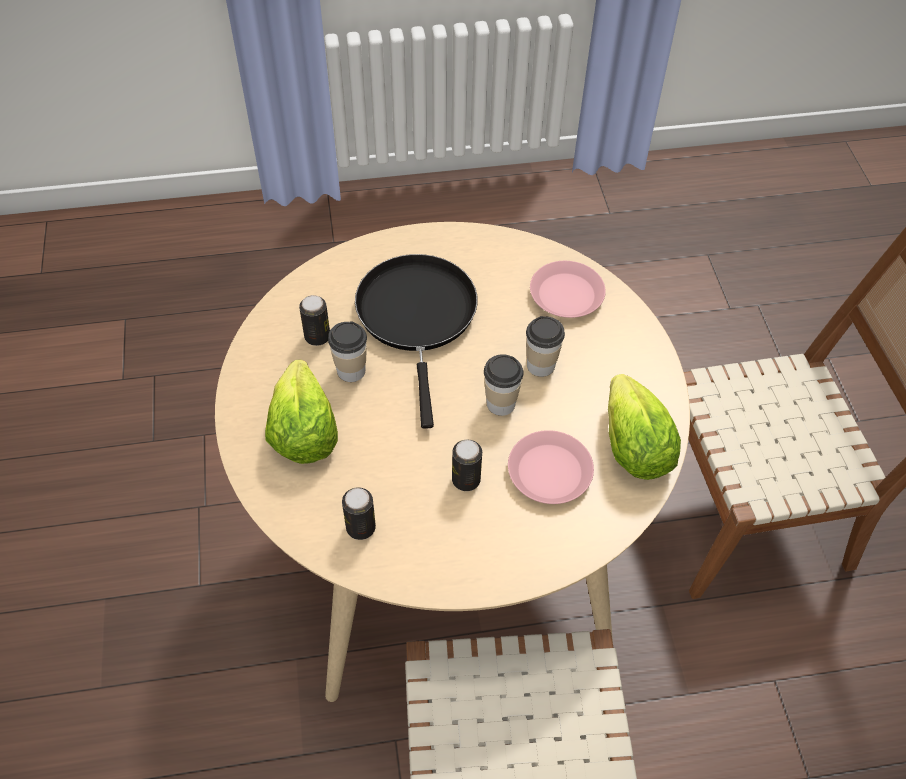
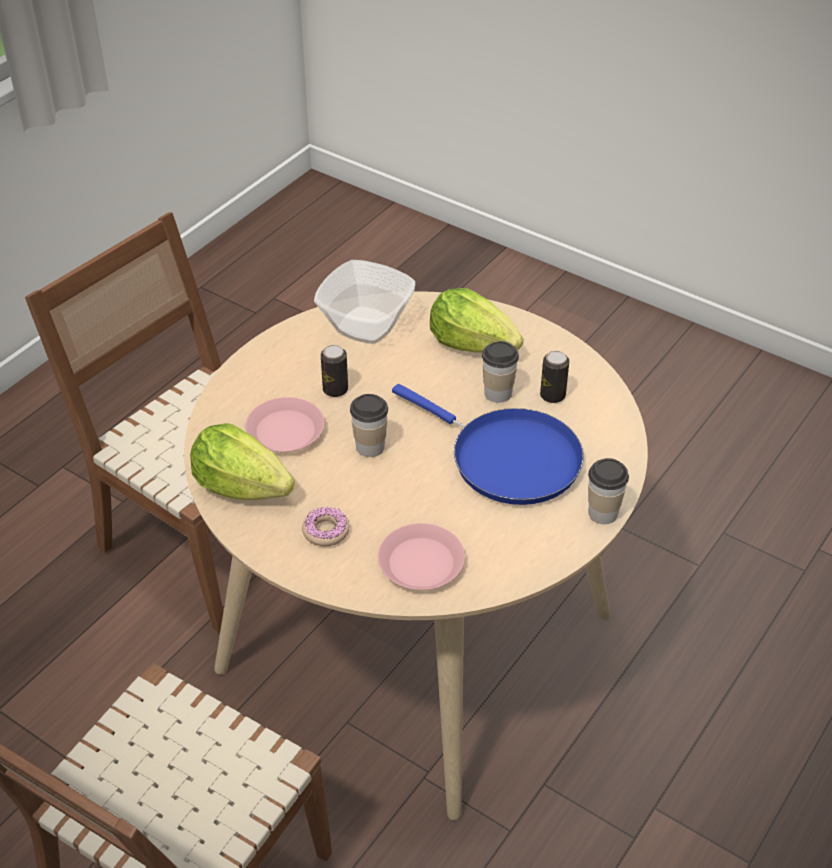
camera: 135 degrees right, 10 degrees down
can [342,487,376,540] -> bowl [314,260,415,344]
black frying pan [355,254,478,429] -> blue frying pan [392,384,584,505]
cup [526,316,565,377] -> cup moved to [588,458,629,524]
none -> donut [302,507,349,546]

